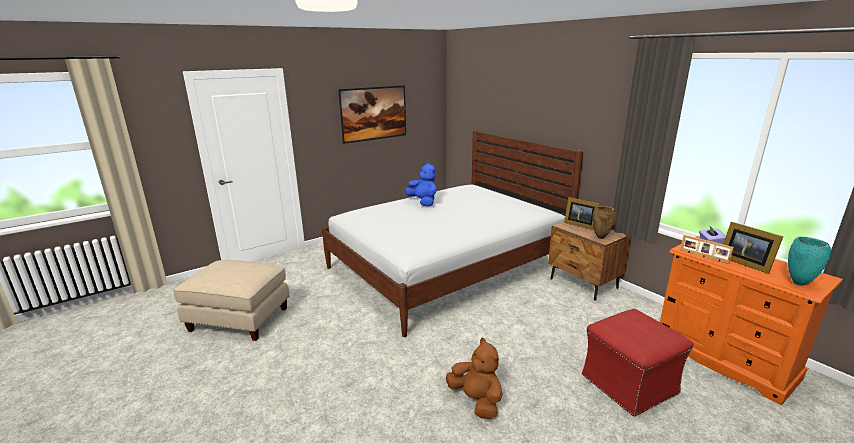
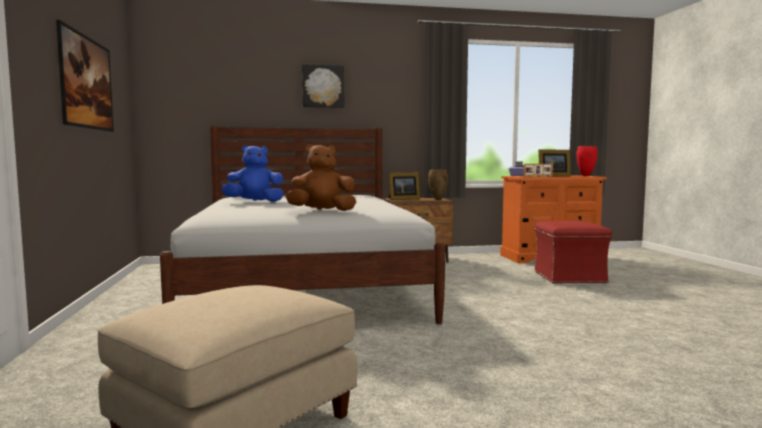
camera: 65 degrees left, 15 degrees down
brown plush toy [446,338,503,419] -> brown plush toy moved to [285,144,356,211]
turquoise vase [788,237,831,286] -> red vase [576,146,598,176]
none -> picture [302,64,344,108]

